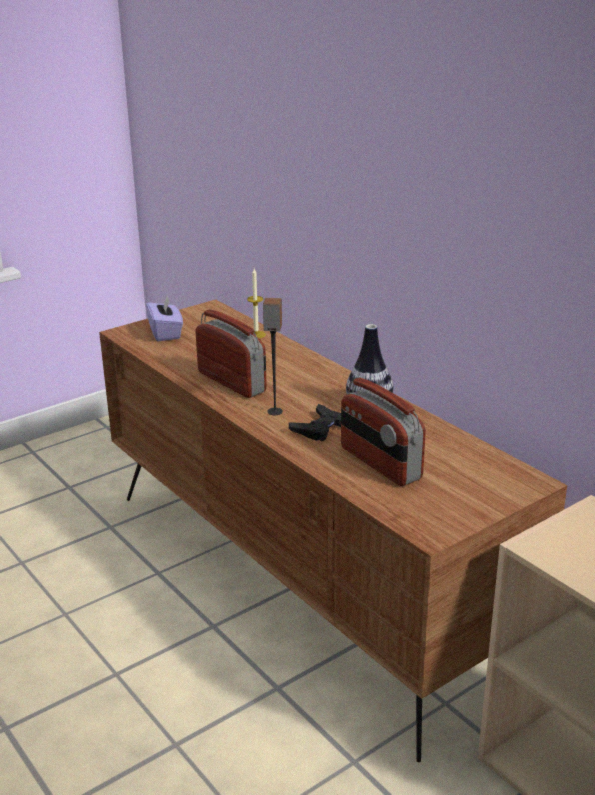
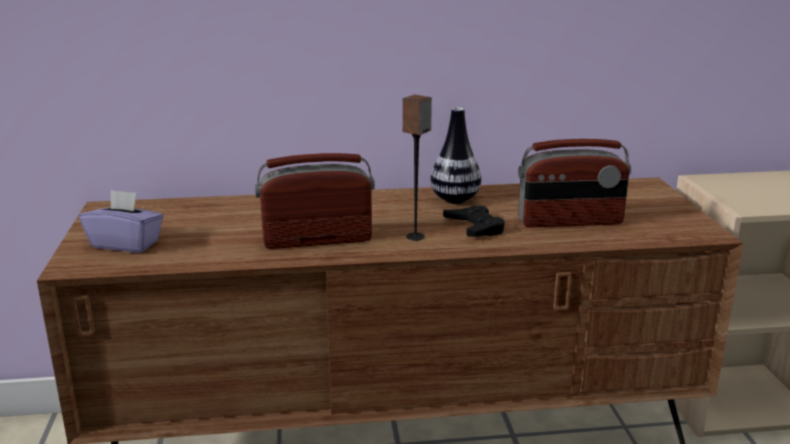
camera: 60 degrees left, 5 degrees down
candle [247,269,266,338] -> none

